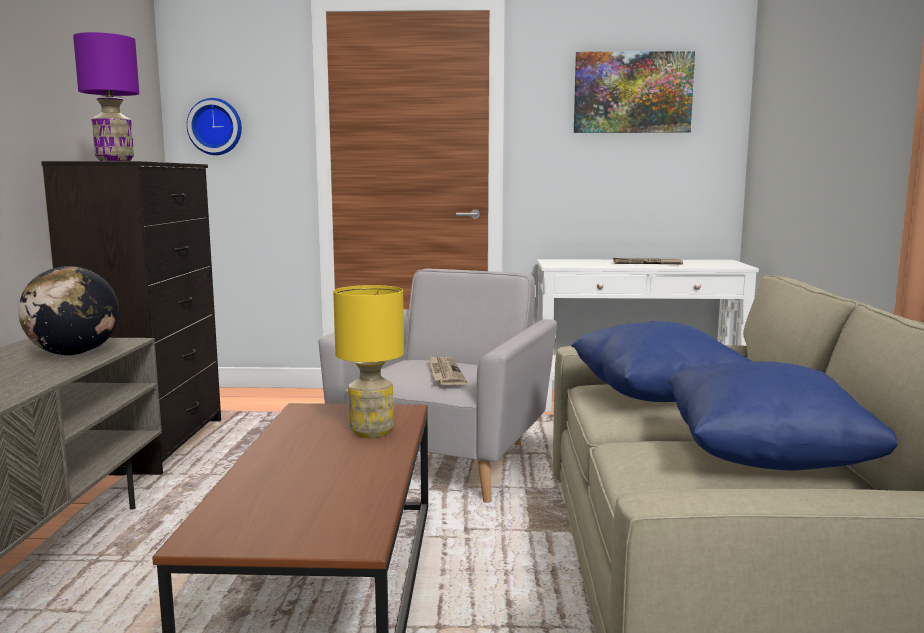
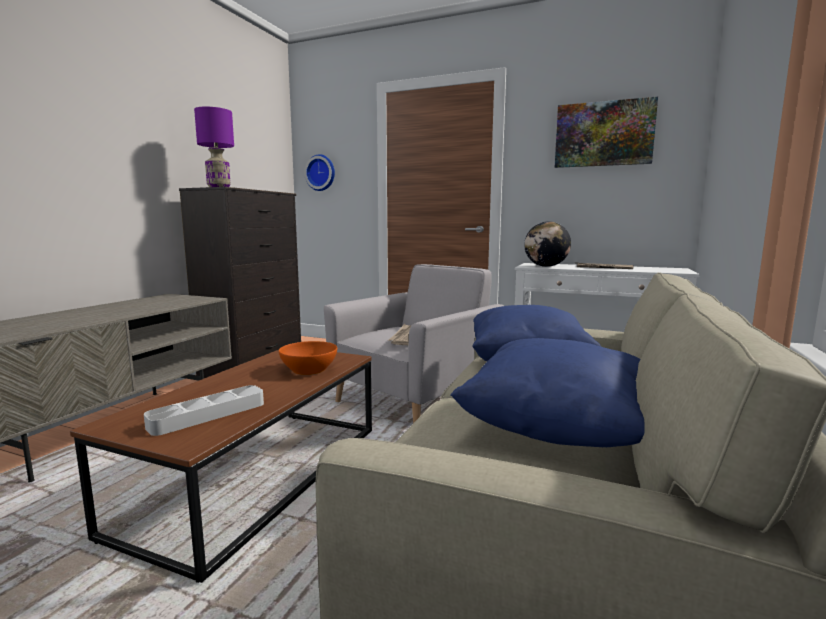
camera: 20 degrees right, 0 degrees up
globe [18,266,119,355] -> globe moved to [524,221,571,267]
yellow table lamp [333,285,404,438] -> orange bowl [279,341,337,375]
none -> grey tray [144,385,264,436]

